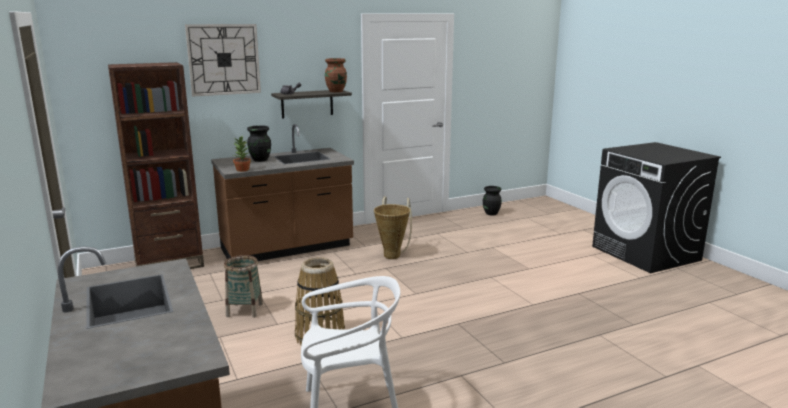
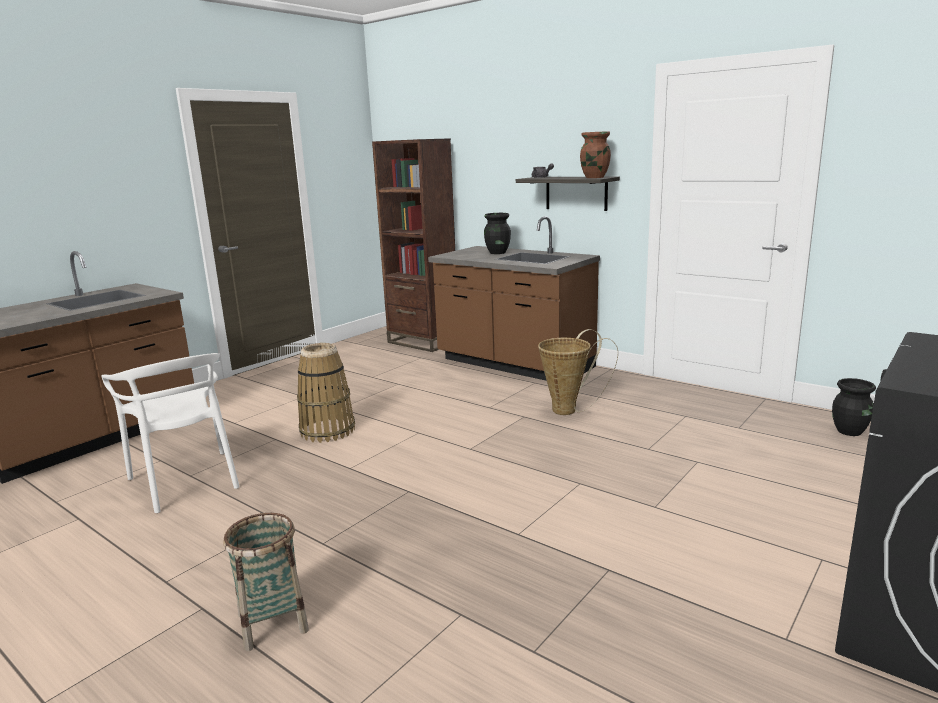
camera: 65 degrees right, 0 degrees up
wall clock [185,24,261,96] -> none
basket [224,255,263,318] -> basket moved to [223,513,309,651]
potted plant [233,136,251,172] -> none

